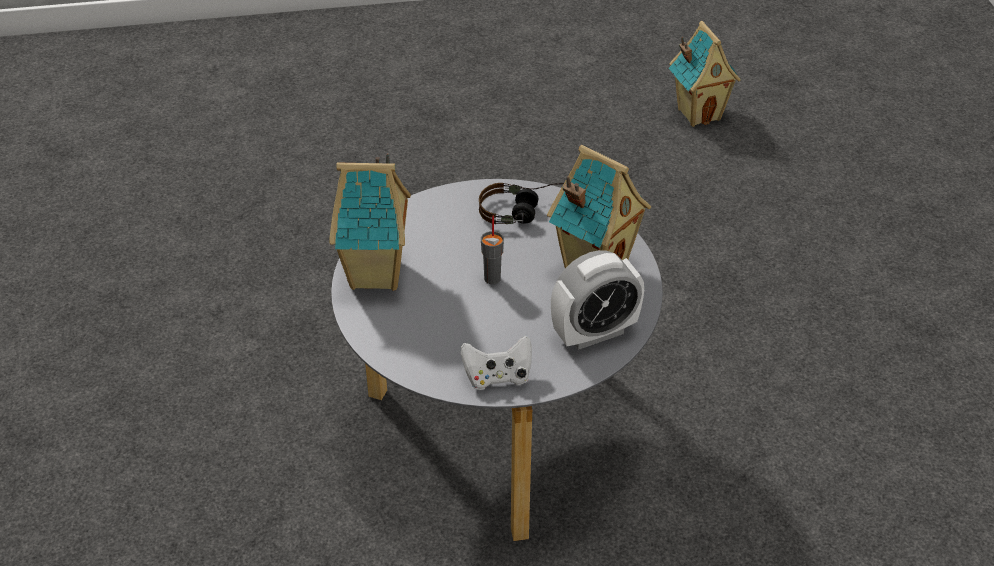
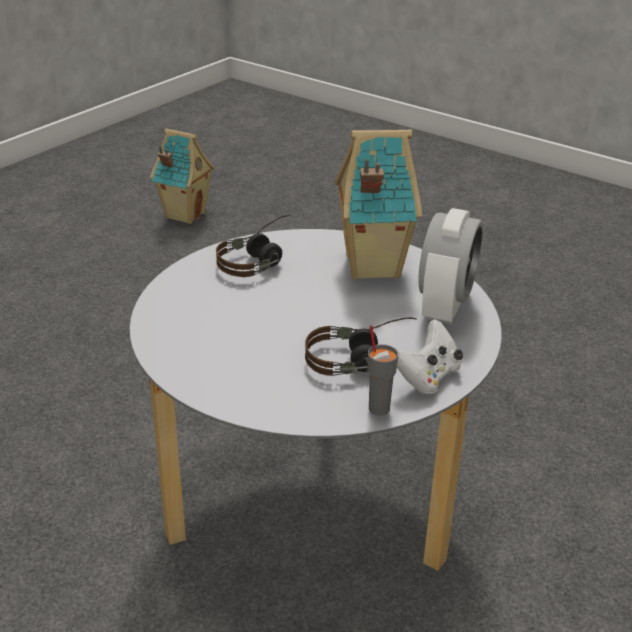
camera: 45 degrees left, 10 degrees down
toy house [330,153,411,291] -> none
grey cup [481,216,504,284] -> grey cup moved to [368,325,398,416]
none -> headphones [305,317,417,376]

